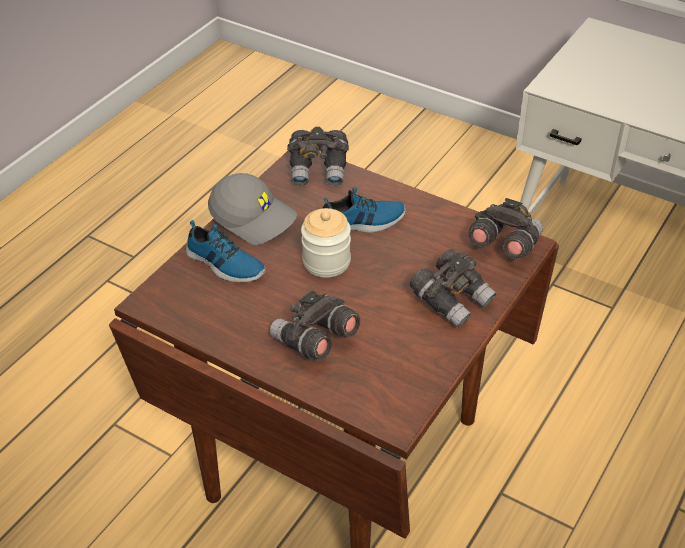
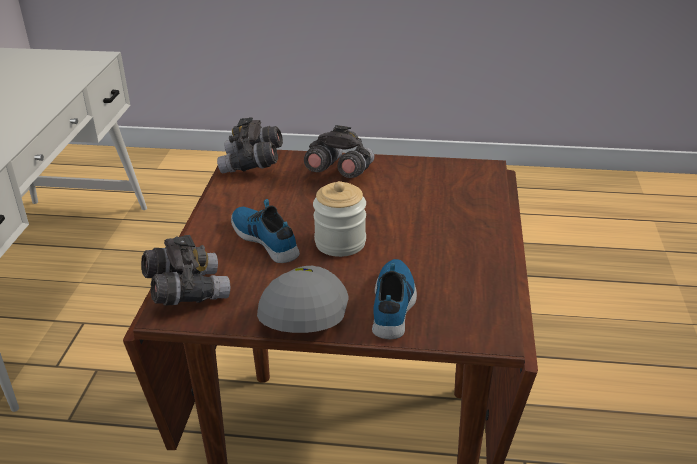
camera: 115 degrees left, 10 degrees down
grey binoculars [270,290,360,360] -> none

